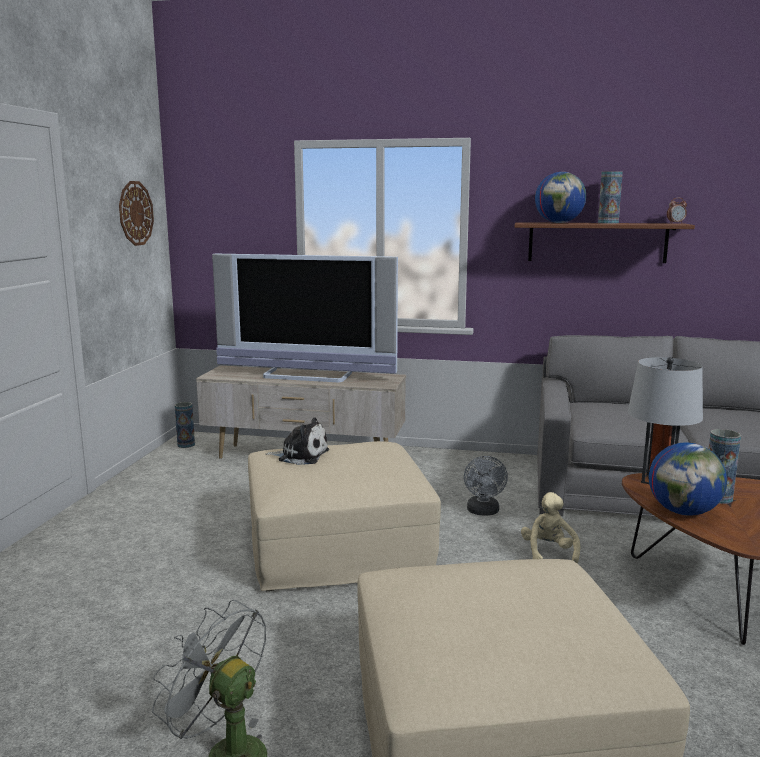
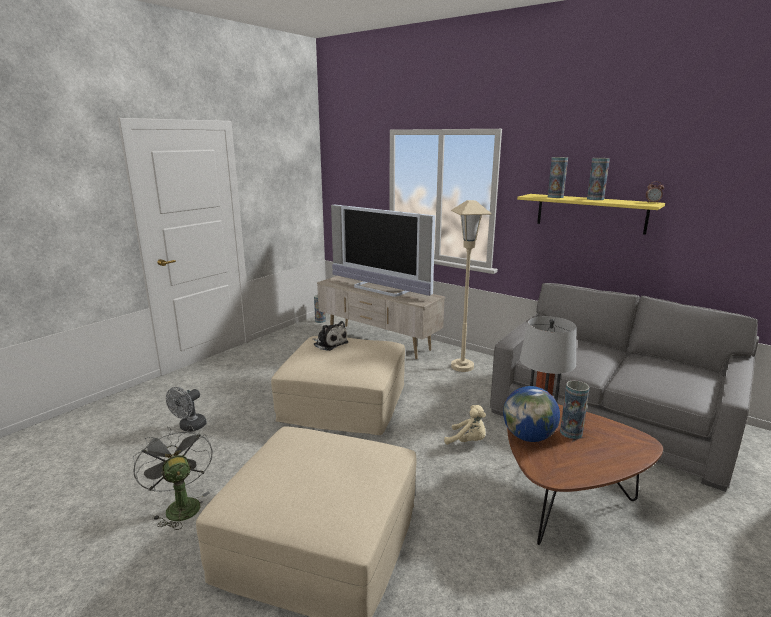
camera: 25 degrees right, 5 degrees up
wall clock [119,181,154,246] -> none
grey fan [464,456,508,515] -> grey fan moved to [166,387,207,432]
brown shelf [515,222,695,263] -> yellow shelf [517,194,665,235]
beige plush toy [521,492,580,564] -> beige plush toy turned 90 degrees clockwise [444,405,486,445]
globe [535,172,586,223] -> vase [548,157,568,198]
none -> beige floor lamp [451,200,492,372]

